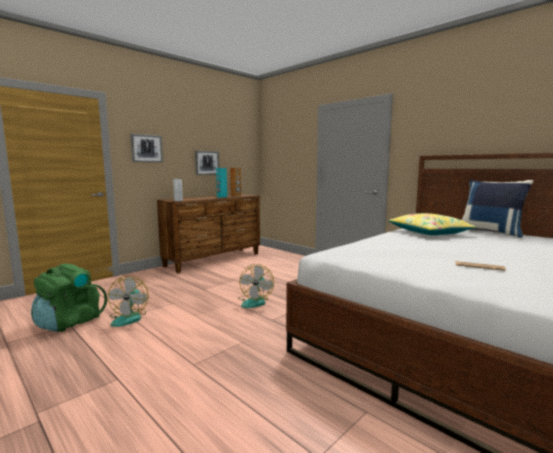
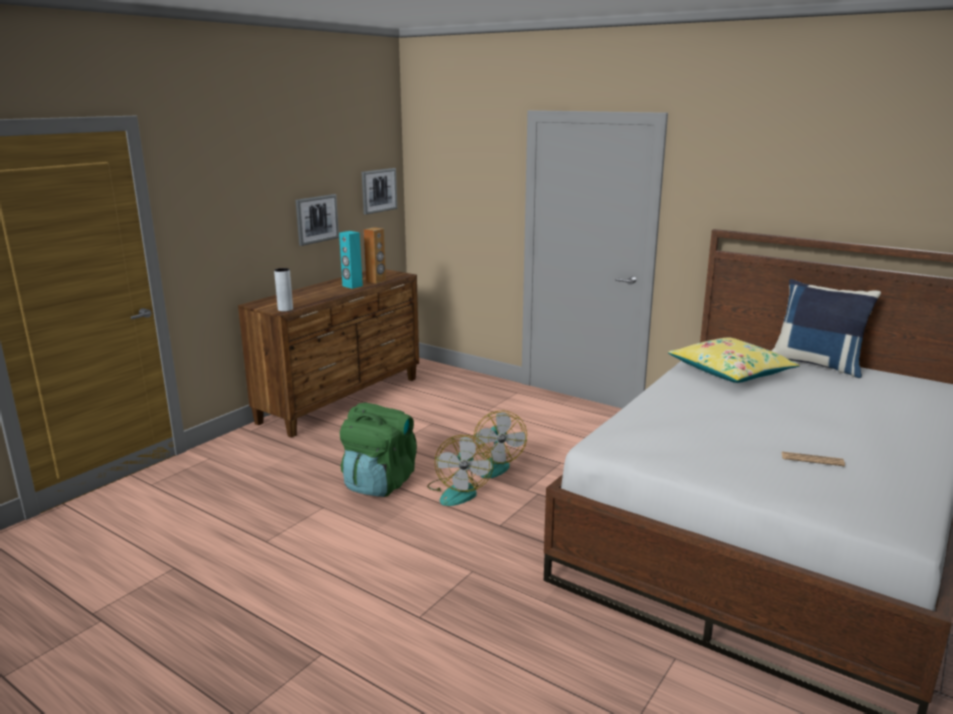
camera: 10 degrees left, 10 degrees up
green backpack [31,264,107,332] -> green backpack moved to [340,403,417,497]
fan [108,276,149,327] -> fan moved to [474,411,527,478]
picture [131,134,163,162] -> picture moved to [361,168,397,215]

